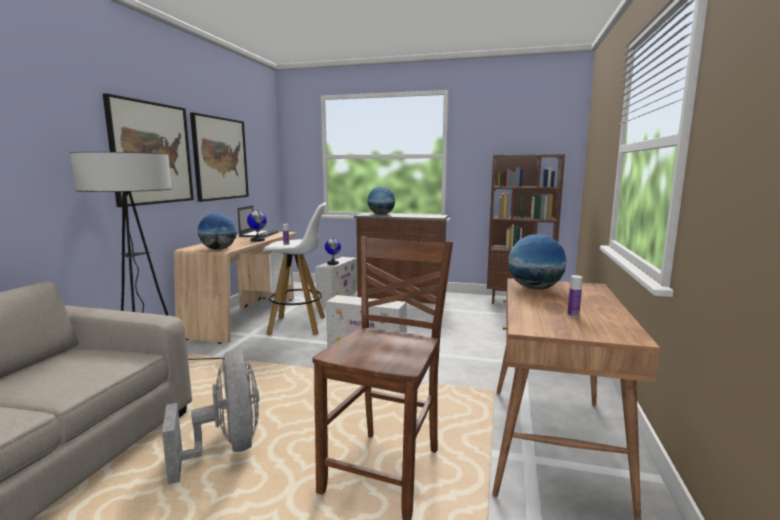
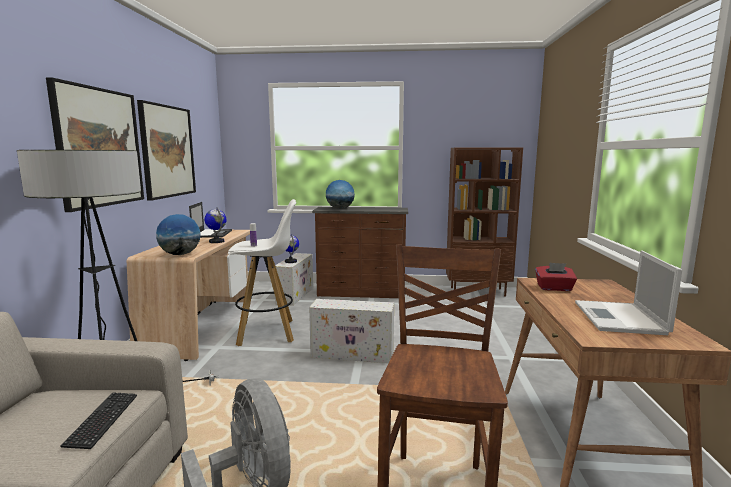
camera: 10 degrees left, 0 degrees up
globe [508,234,567,290] -> red tissue box [535,263,577,291]
bottle [567,275,583,317] -> laptop [575,250,682,335]
none -> keyboard [60,392,137,449]

